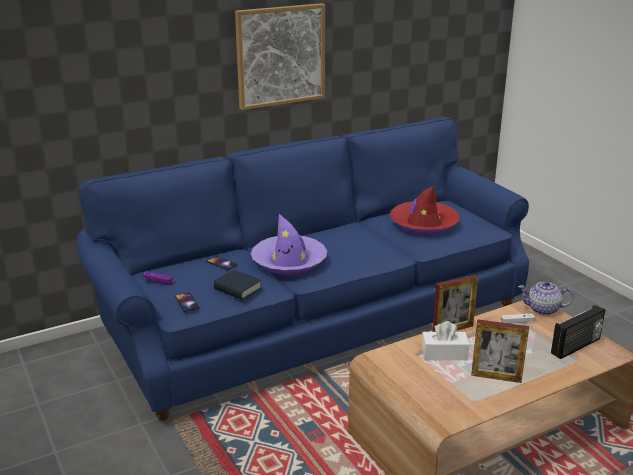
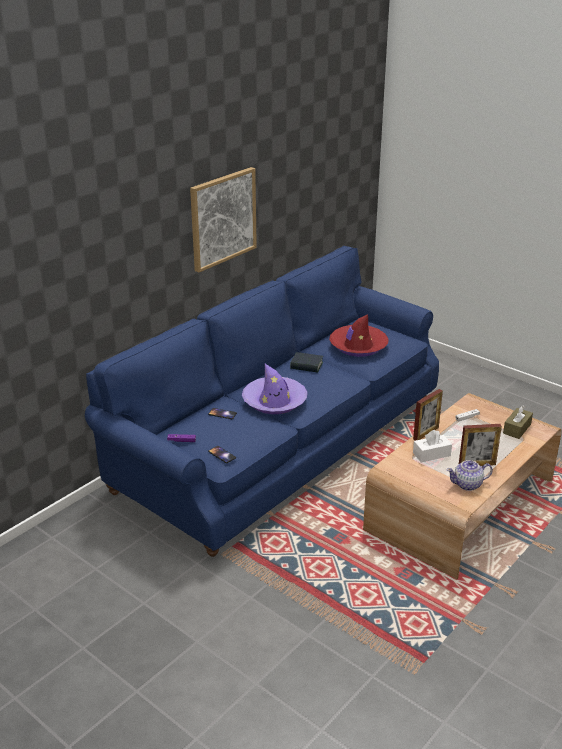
camera: 20 degrees left, 5 degrees up
book [213,270,262,300] -> book moved to [290,352,323,373]
teapot [518,281,574,315] -> teapot moved to [446,460,493,491]
radio [551,305,605,359] -> brown tissue box [503,405,533,439]

